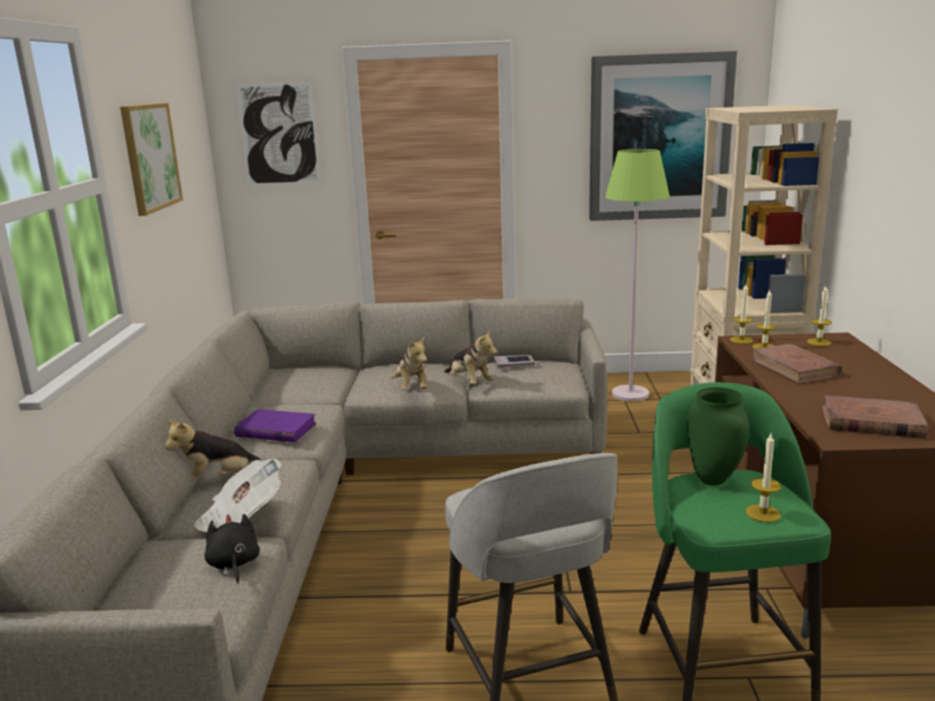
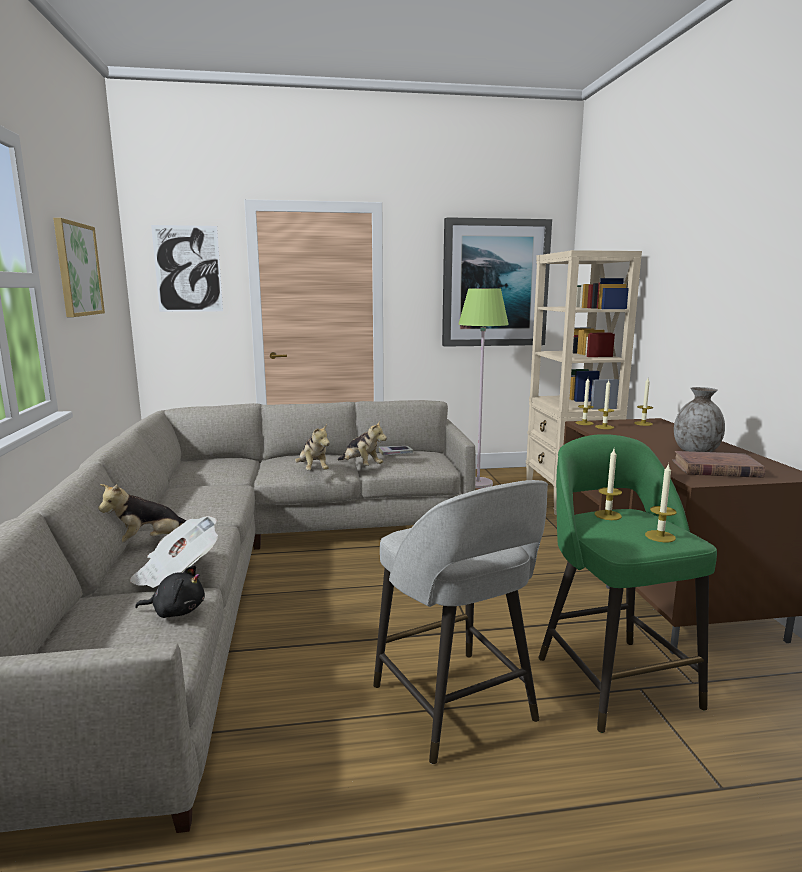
camera: 10 degrees left, 5 degrees down
black plush toy [204,514,260,584] -> black plush toy turned 120 degrees clockwise [135,565,205,618]
purple book [234,409,316,443] -> none
green vase [687,387,749,486] -> candle [594,449,622,520]
brown book [750,344,842,384] -> none
none -> grey vase [674,387,725,452]

